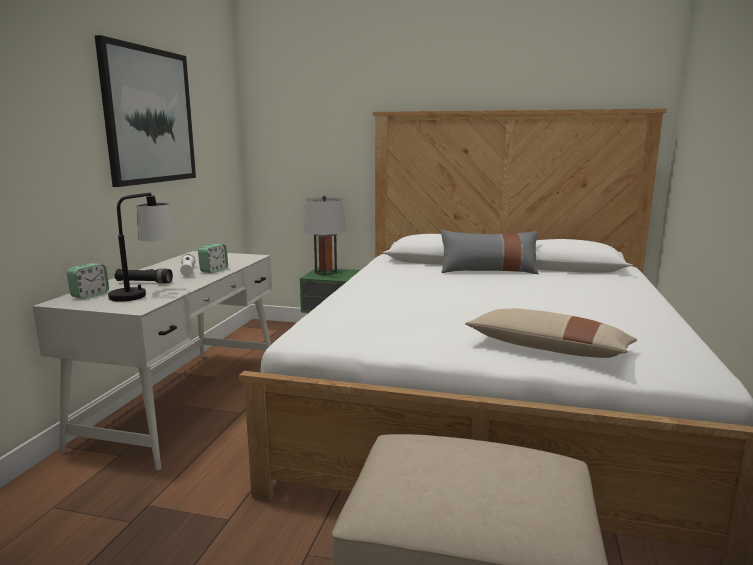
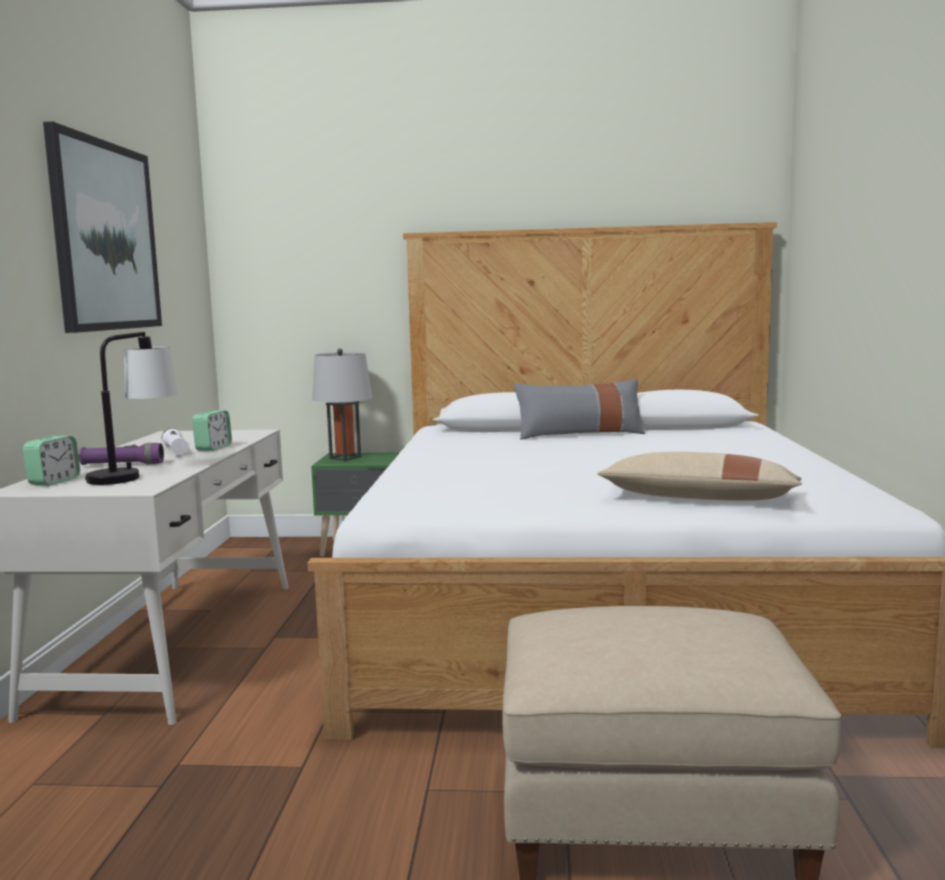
camera: 10 degrees left, 5 degrees down
black flashlight [114,268,173,284] -> purple flashlight [79,443,164,465]

